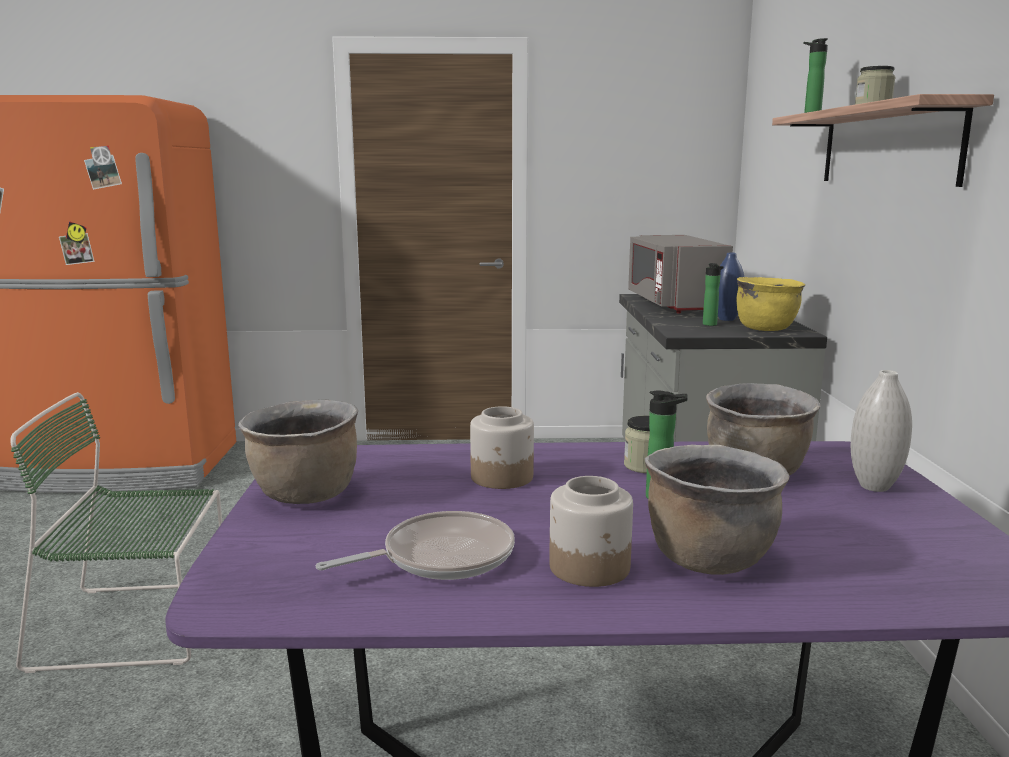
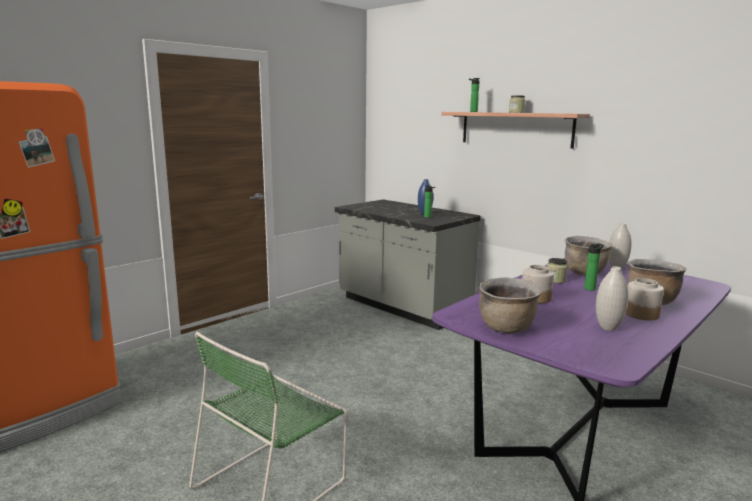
camera: 45 degrees left, 0 degrees up
frying pan [316,511,515,580] -> white vase [596,266,628,331]
grey microwave [628,235,733,314] -> none
yellow cooking pot [736,277,805,331] -> none

